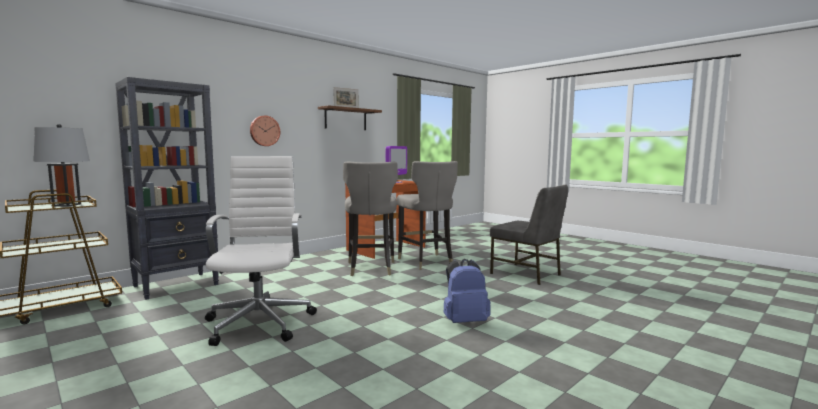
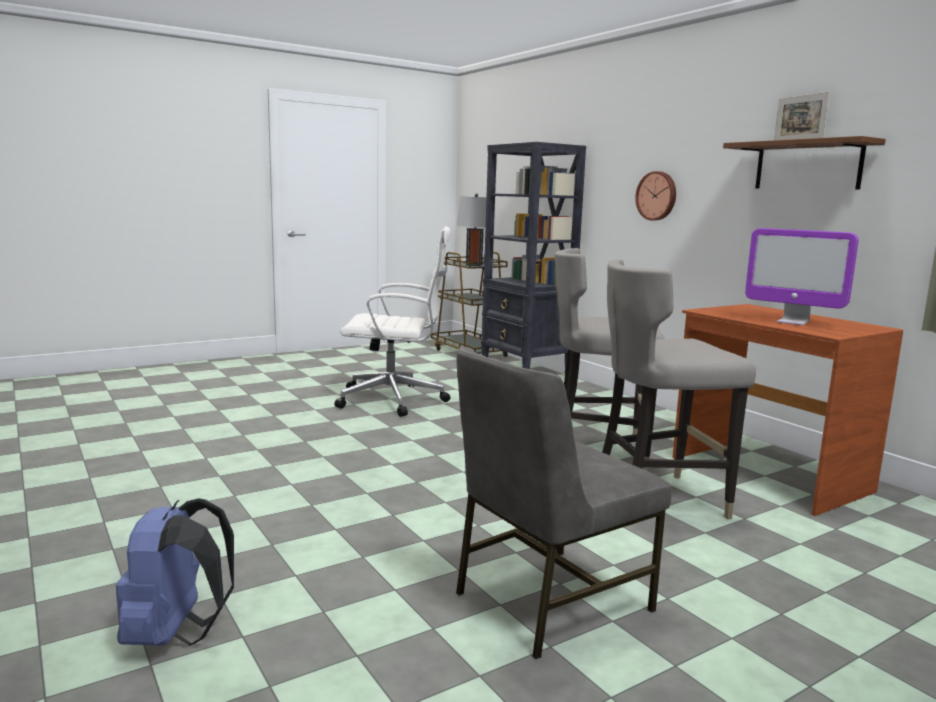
camera: 100 degrees right, 5 degrees up
blue backpack [444,259,491,323] -> blue backpack moved to [116,498,234,646]

